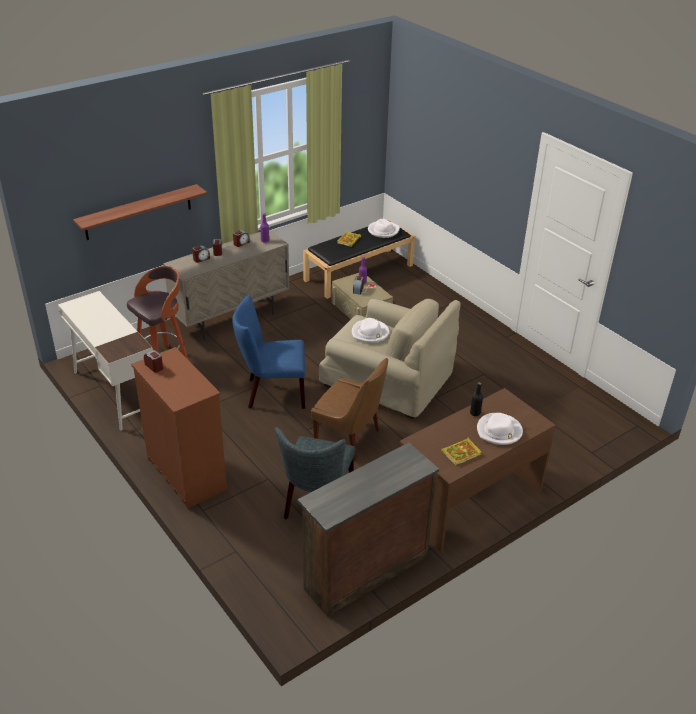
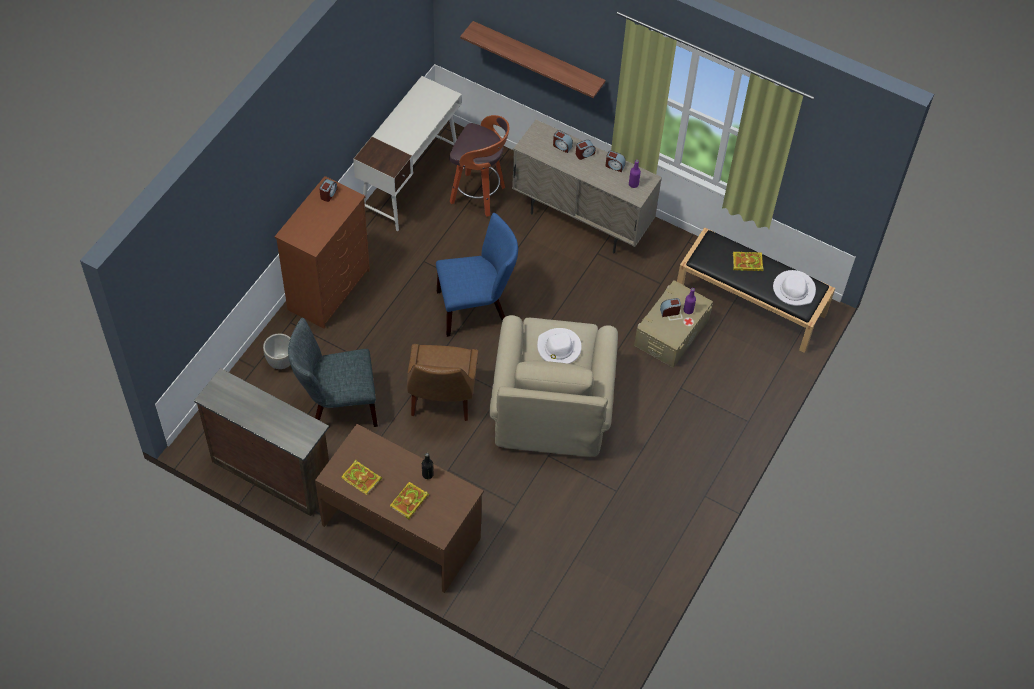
camera: 65 degrees right, 20 degrees up
blue chair [232,295,305,409] -> blue chair turned 105 degrees clockwise [436,213,518,337]
white hat [477,413,523,445] -> book [390,482,429,519]
none -> planter [263,333,290,369]

